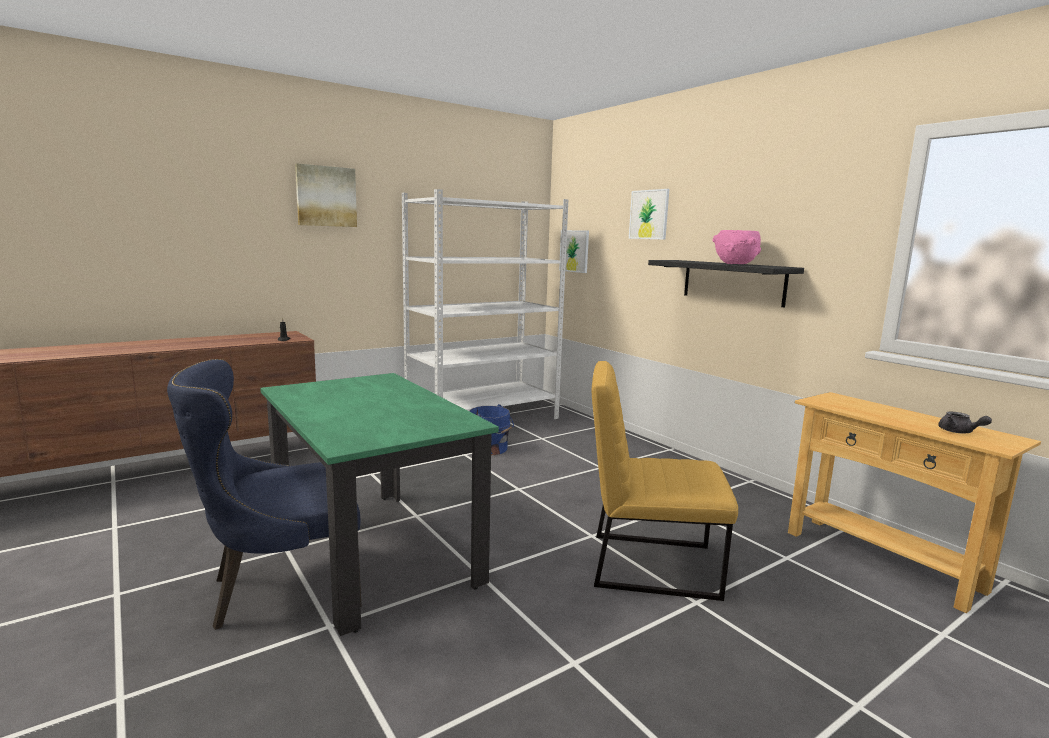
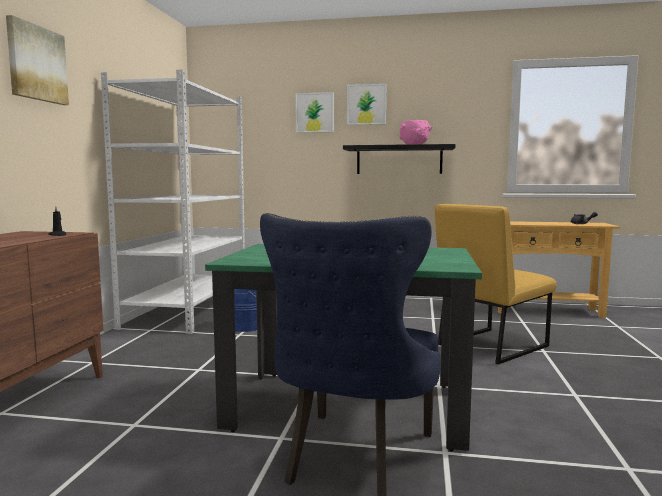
camera: 45 degrees left, 5 degrees down
picture [559,230,589,273] -> picture moved to [347,84,386,125]

